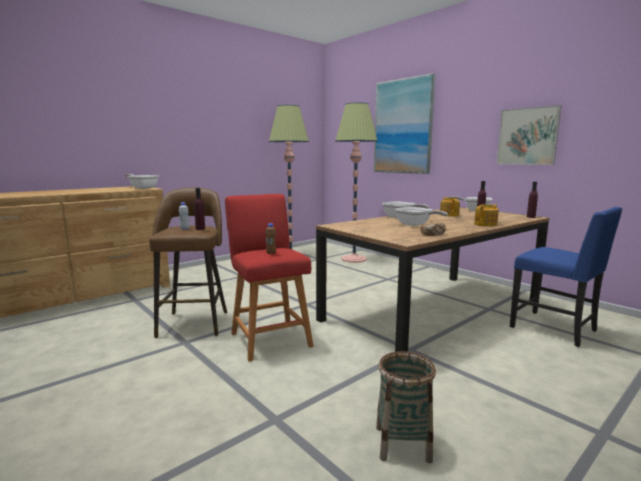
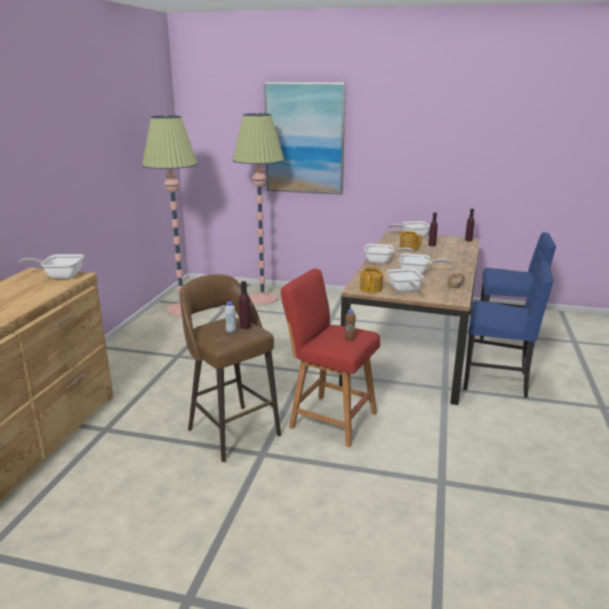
camera: 35 degrees left, 10 degrees up
basket [376,351,436,463] -> none
teapot [474,204,499,227] -> teapot moved to [360,265,383,293]
picture [497,105,562,165] -> none
none -> frying pan [386,268,424,292]
none -> blue chair [463,262,554,398]

